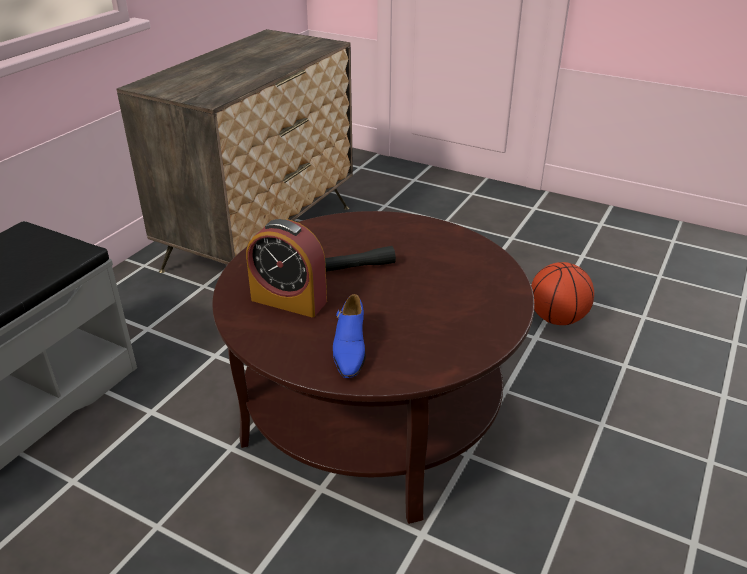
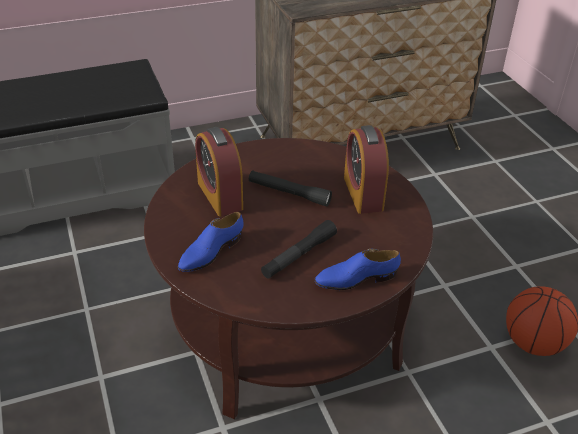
camera: 40 degrees right, 5 degrees up
none -> black flashlight [261,220,337,279]
none -> blue shoe [315,248,401,290]
none -> alarm clock [344,125,389,214]

